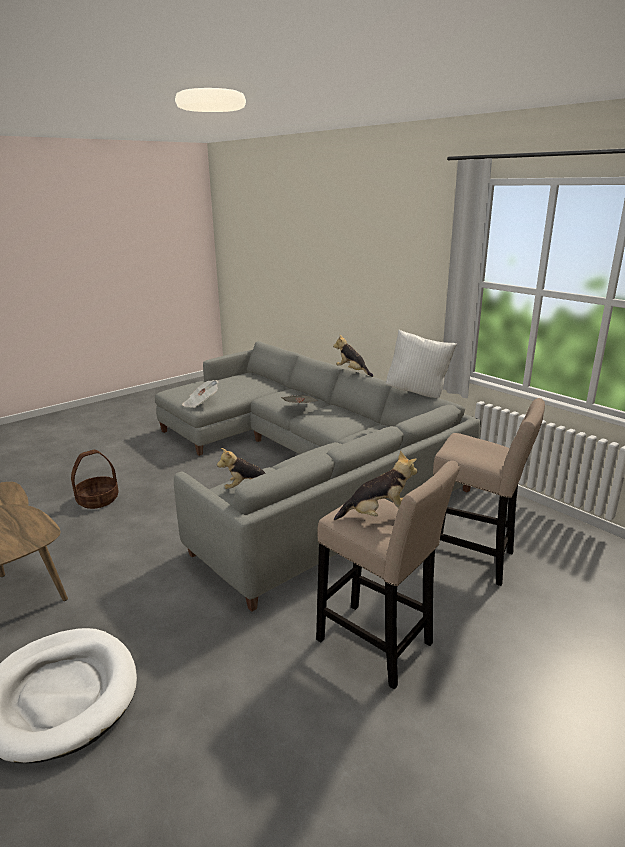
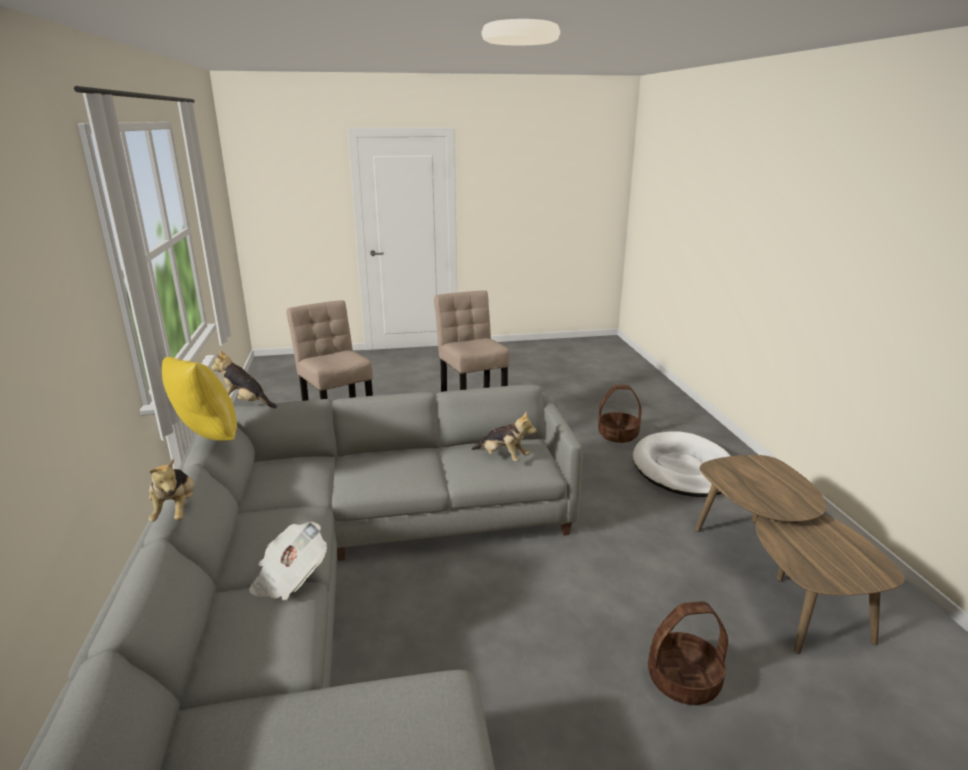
camera: 150 degrees left, 0 degrees up
newspaper [182,380,219,408] -> none
plush toy [334,451,417,520] -> plush toy moved to [211,351,277,408]
white pillow [386,330,457,398] -> yellow pillow [162,357,237,441]
none -> basket [598,385,642,443]

